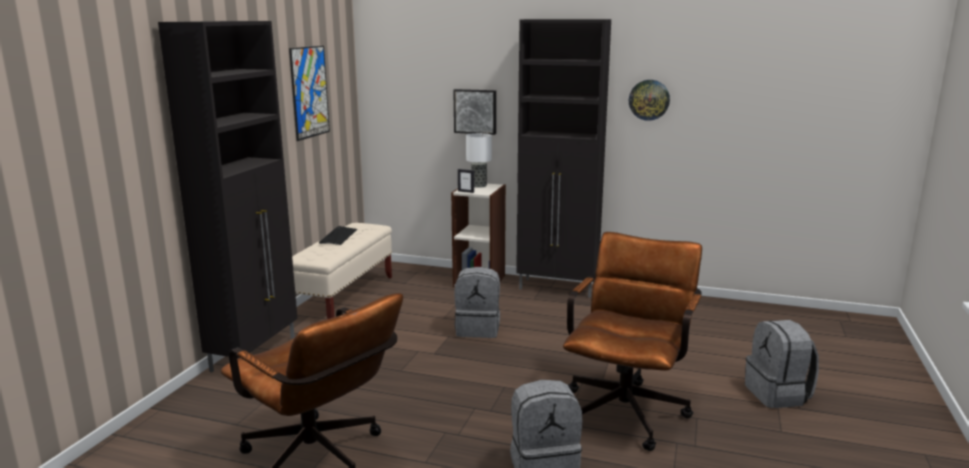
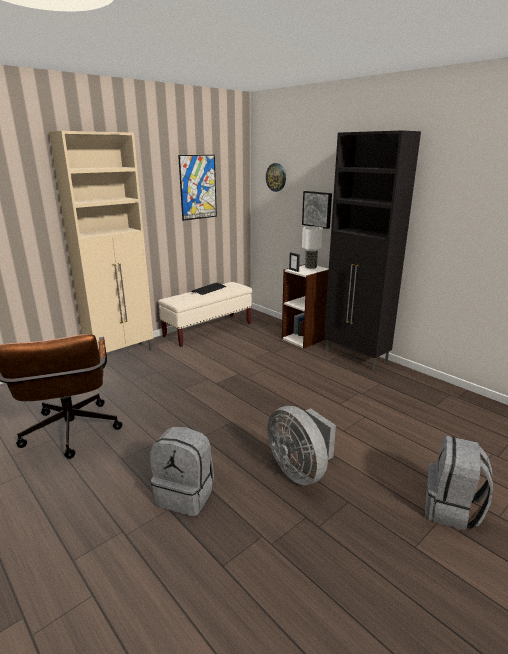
camera: 30 degrees right, 5 degrees up
black cabinet [158,21,298,372] -> beige cabinet [49,131,154,353]
grey backpack [454,267,500,338] -> none
brown office chair [563,232,702,451] -> grey fan [267,406,336,485]
wall clock [629,80,670,121] -> wall clock moved to [266,163,286,192]

